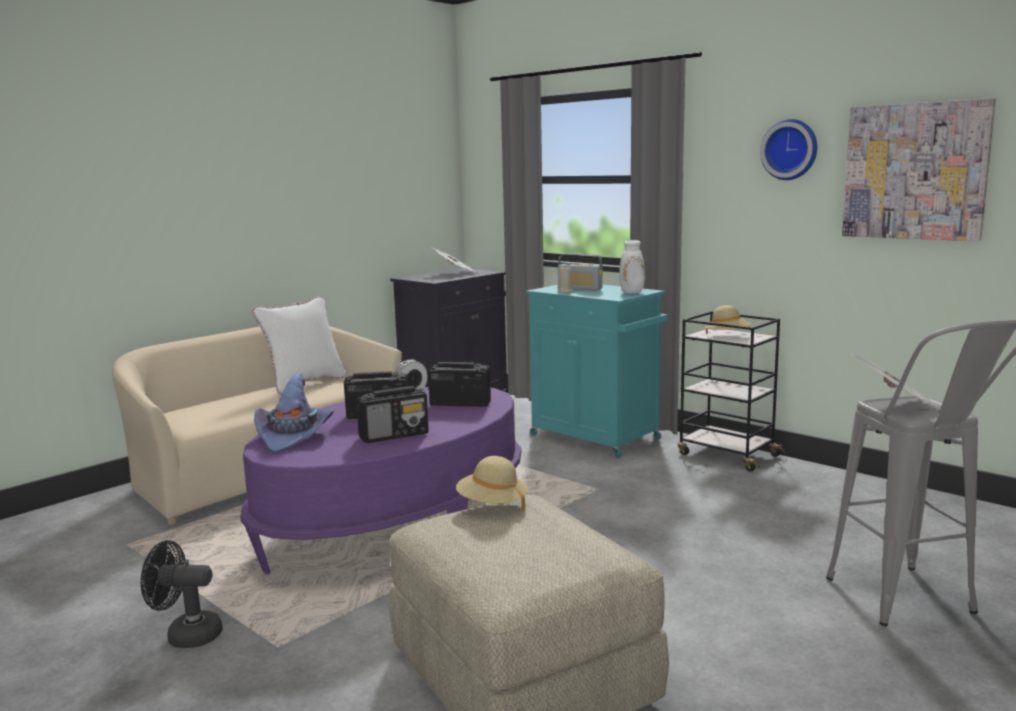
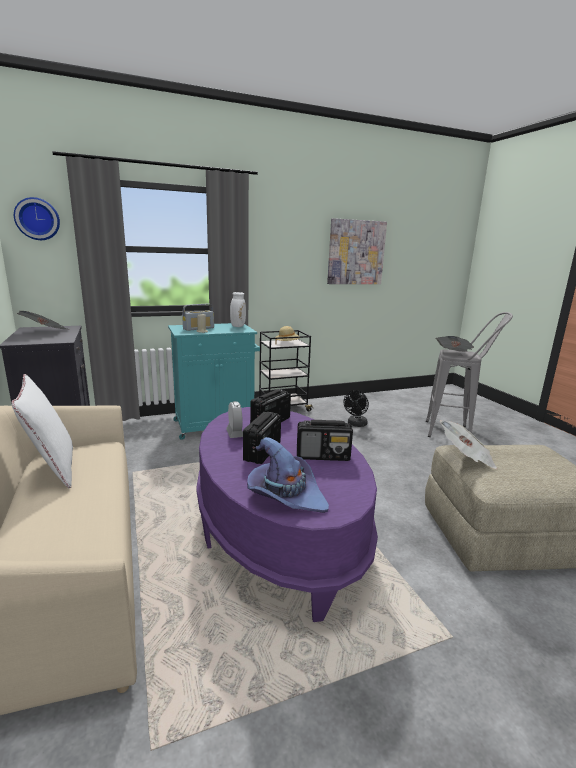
camera: 65 degrees left, 5 degrees up
black fan [141,540,222,648] -> black fan moved to [344,390,369,427]
radio [356,386,429,443] -> radio turned 90 degrees clockwise [297,420,353,461]
beige hat [456,456,528,511] -> newspaper [440,420,497,469]
wall clock [760,119,817,180] -> wall clock moved to [14,197,60,240]

